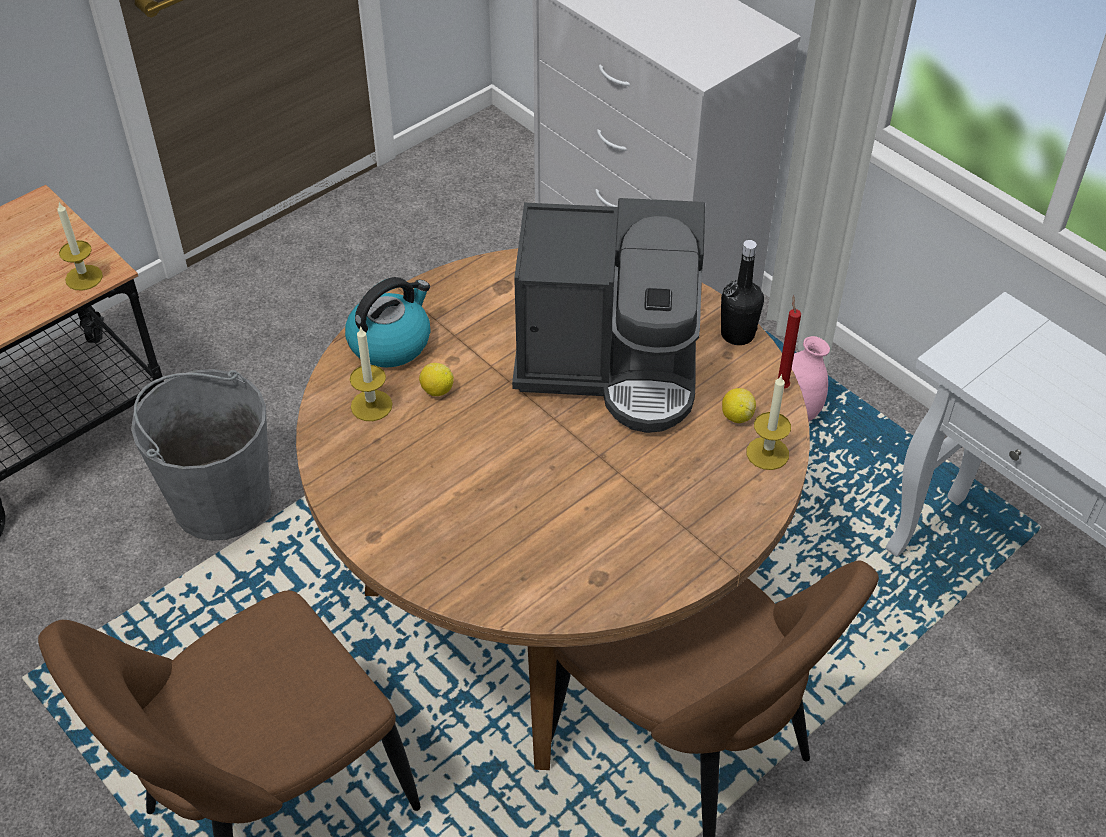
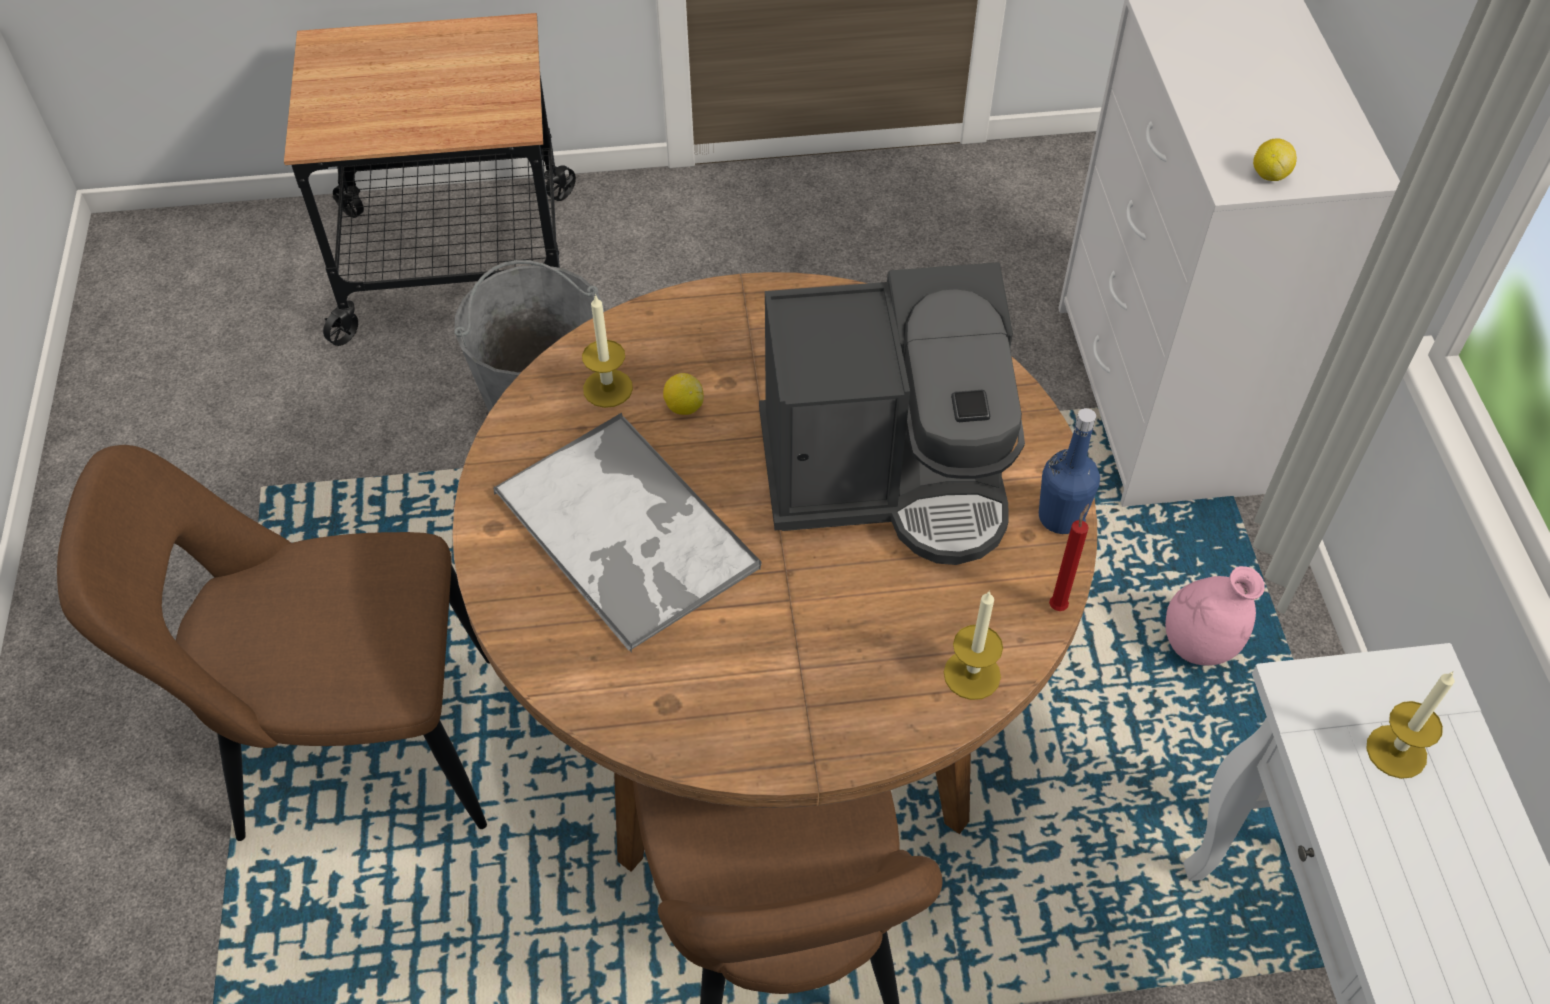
camera: 35 degrees right, 5 degrees up
candle [57,203,103,291] -> candle moved to [1366,671,1454,779]
kettle [345,277,430,368] -> none
coffee machine [512,198,705,433] -> coffee machine turned 45 degrees counterclockwise [759,262,1025,565]
black bottle [721,240,764,345] -> blue bottle [1039,408,1100,534]
lemon [722,388,756,423] -> lemon moved to [1253,138,1297,181]
none -> tray [493,413,762,653]

